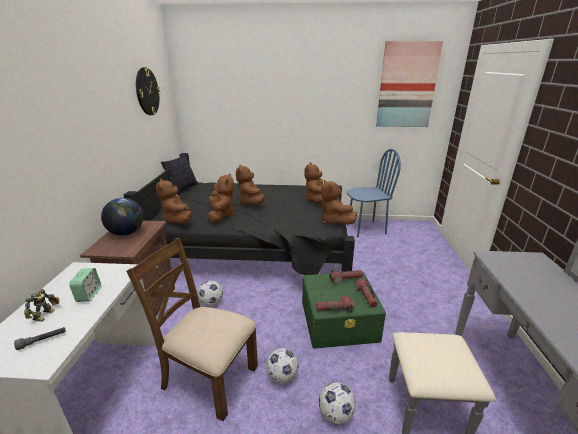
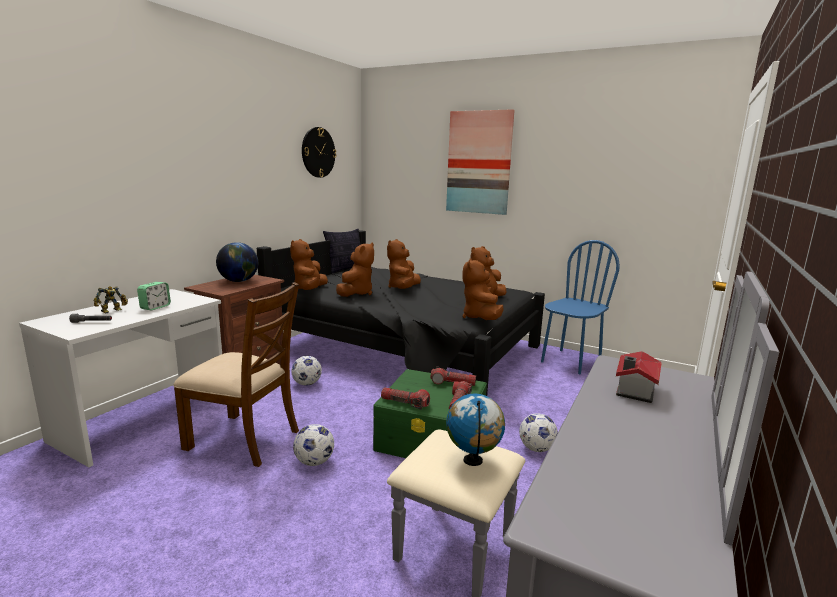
camera: 25 degrees right, 10 degrees down
brown chair [127,238,258,421] -> brown chair turned 150 degrees clockwise [173,282,299,467]
football [319,382,356,424] -> football moved to [519,413,558,452]
blue chair [347,149,401,237] -> blue chair turned 60 degrees counterclockwise [541,240,620,374]
picture [376,41,443,127] -> picture moved to [446,109,515,215]
none -> globe [446,394,505,466]
none -> toy house [616,351,661,403]

